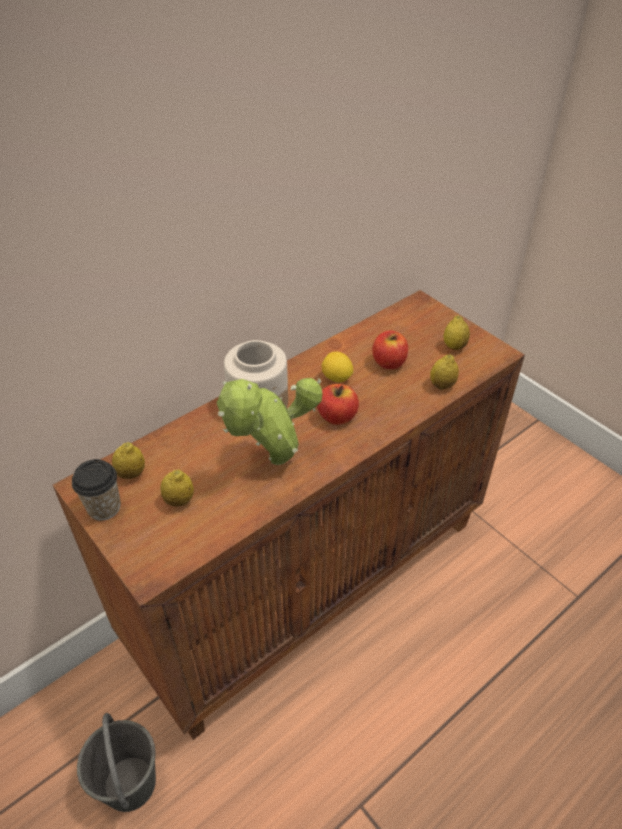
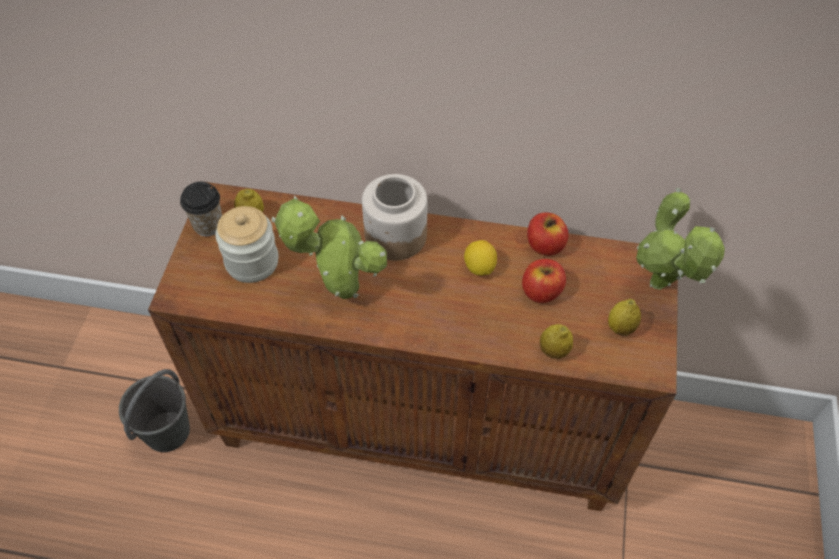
camera: 50 degrees right, 10 degrees up
lemon [160,469,194,507] -> jar [216,206,279,283]
apple [317,384,359,425] -> apple moved to [527,212,569,256]
none -> potted plant [636,188,725,290]

